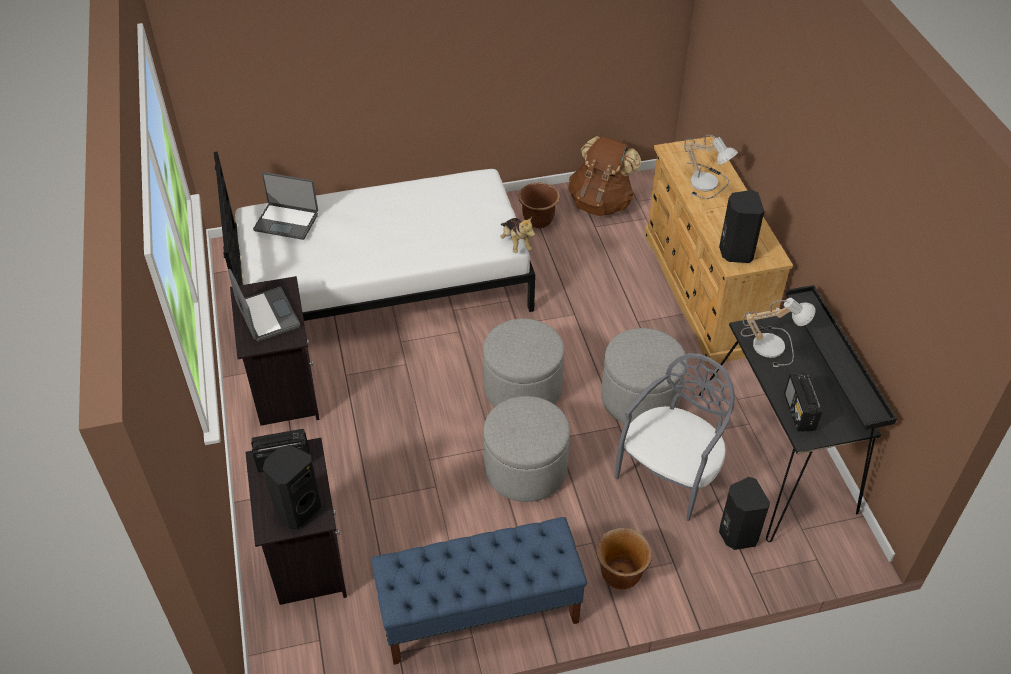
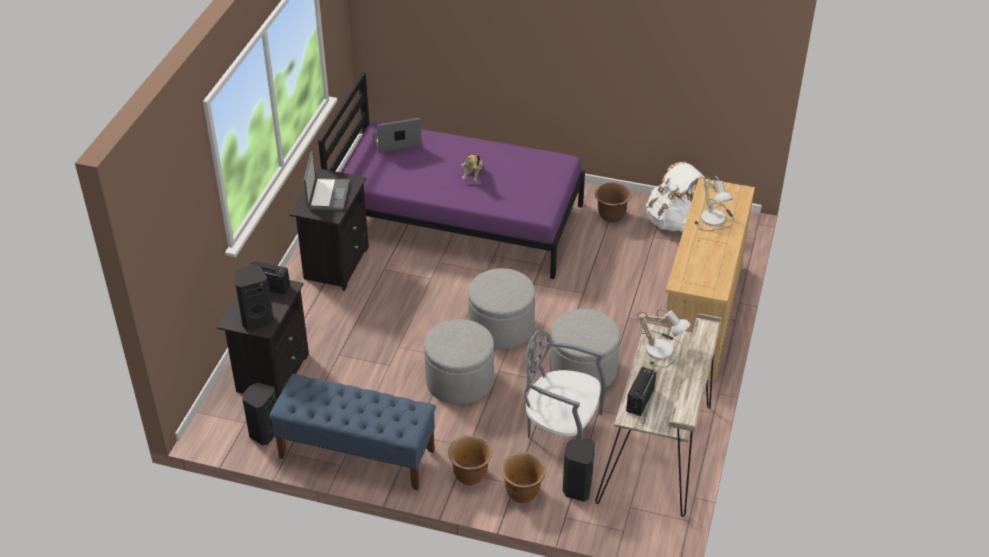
camera: 30 degrees right, 5 degrees down
white bed [214,152,535,321] -> purple bed [318,72,585,279]
laptop [253,172,318,240] -> laptop turned 120 degrees clockwise [372,118,422,153]
plush toy [500,217,535,253] -> plush toy moved to [461,154,483,182]
brown backpack [568,136,641,216] -> white backpack [646,162,705,232]
grey chair [615,353,735,521] -> grey chair turned 135 degrees counterclockwise [524,330,606,439]
black desk [698,285,897,542] -> beige desk [595,313,722,517]
black speaker [719,190,764,263] -> black speaker moved to [242,383,277,445]
none -> brown planter [501,452,546,503]

